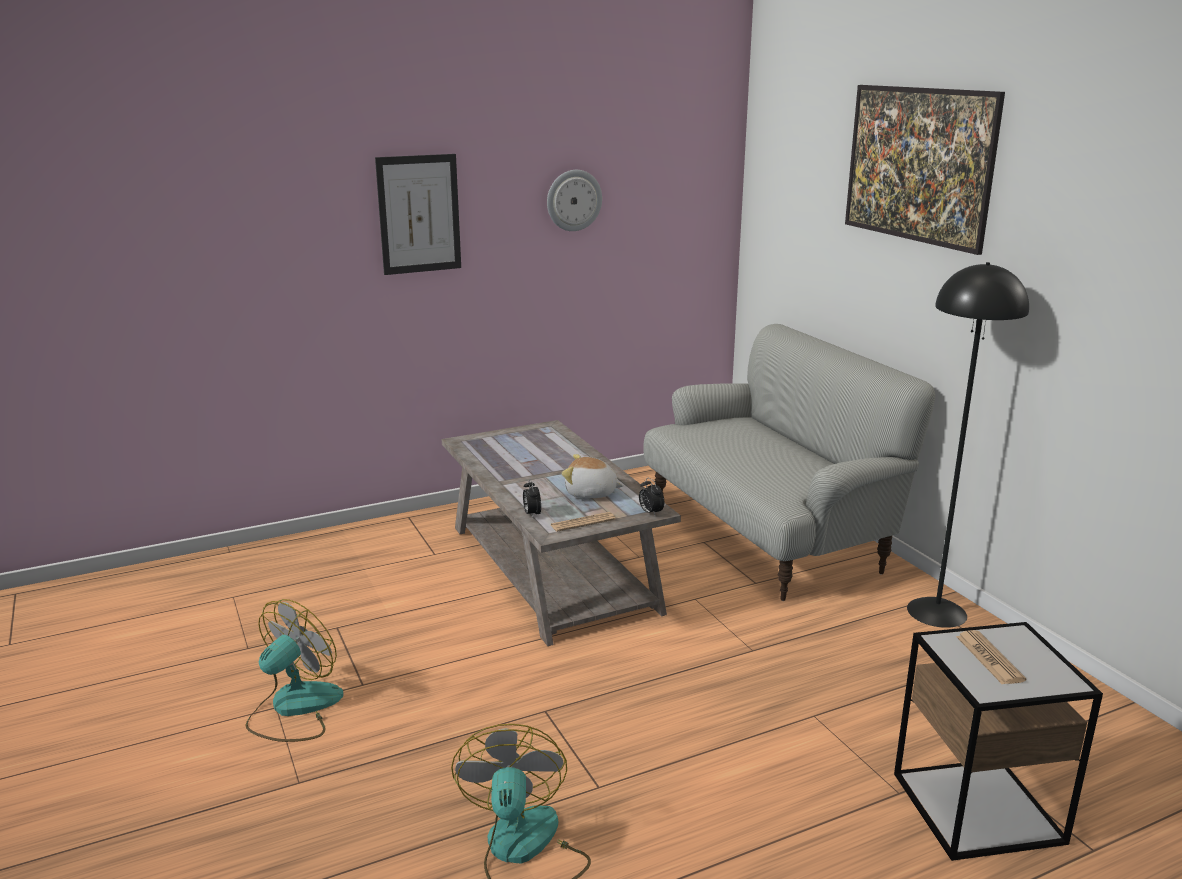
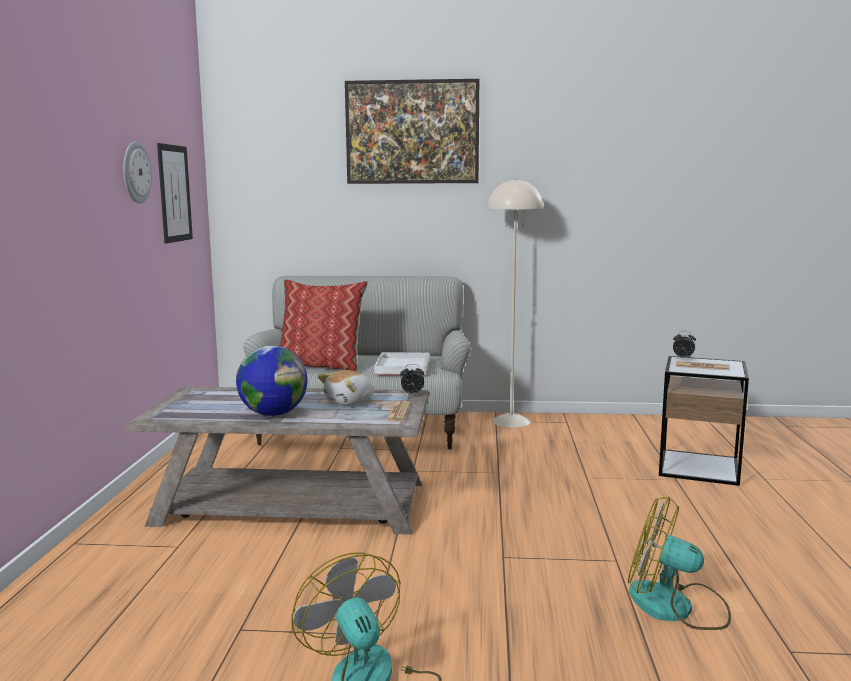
camera: 60 degrees left, 10 degrees down
picture [375,154,461,275] -> picture moved to [157,143,193,244]
alarm clock [523,479,541,517] -> alarm clock moved to [673,331,696,358]
black floor lamp [907,262,1029,628] -> beige floor lamp [487,178,543,428]
none -> globe [236,346,308,416]
none -> pillow [279,279,368,372]
none -> white tray [374,352,430,375]

